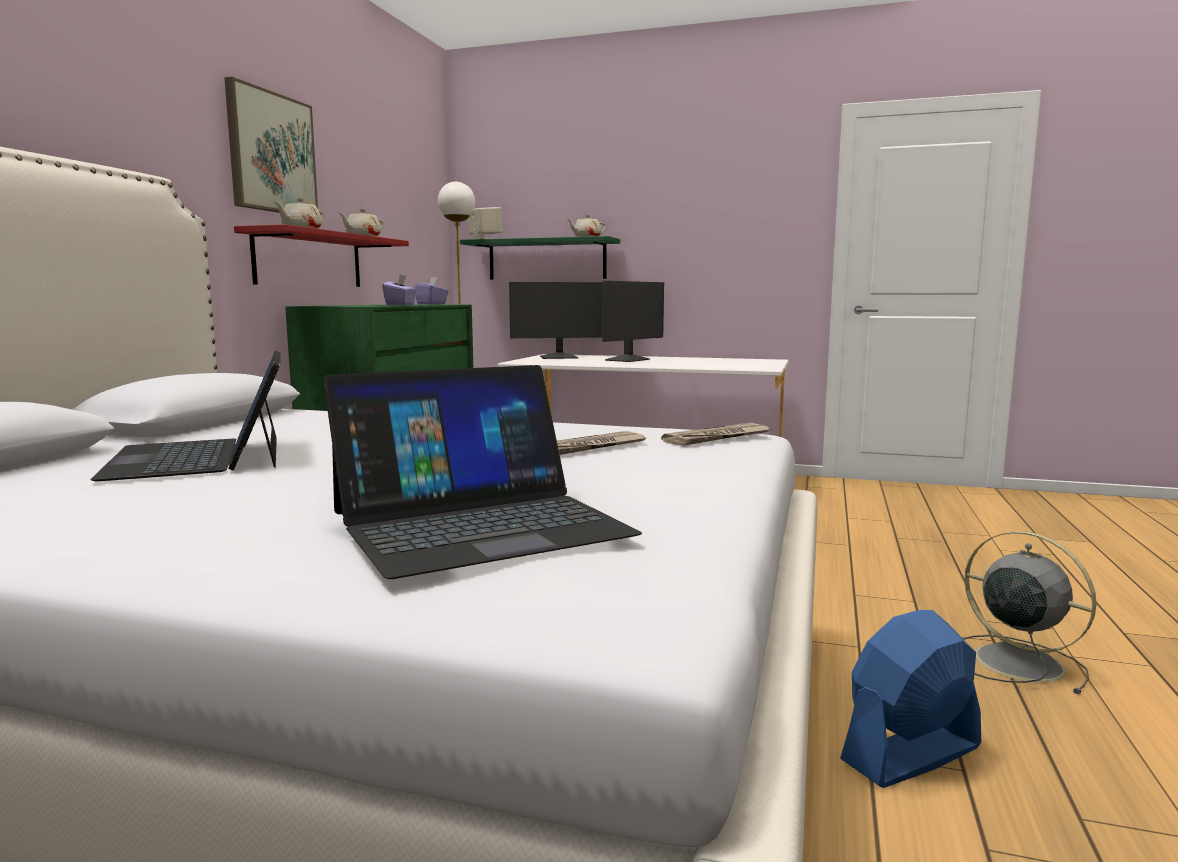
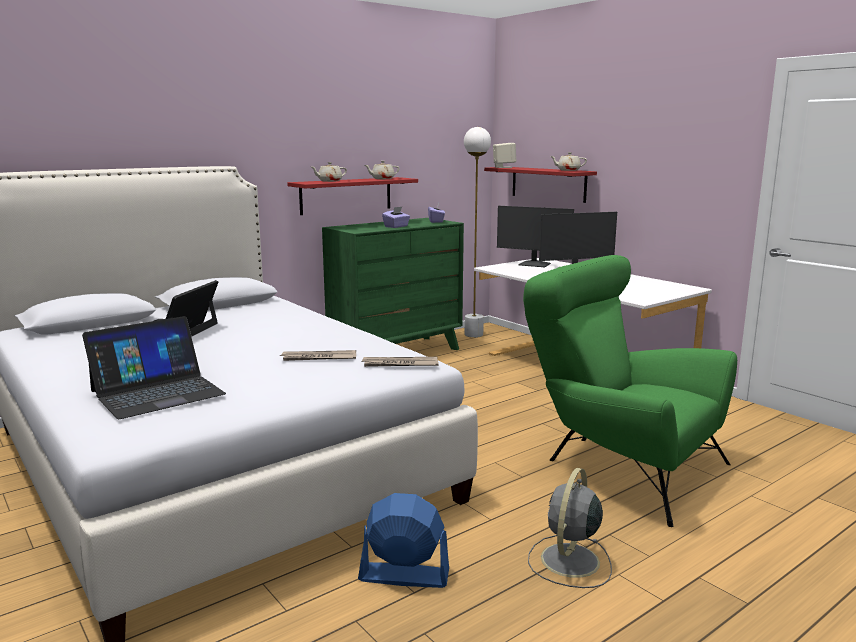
camera: 35 degrees right, 5 degrees up
picture [224,77,318,213] -> none
laptop [324,365,642,579] -> laptop turned 45 degrees counterclockwise [82,316,226,419]
green shelf [460,236,620,279] -> red shelf [484,167,597,203]
grey fan [963,531,1097,694] -> grey fan turned 150 degrees counterclockwise [528,468,612,588]
none -> green armchair [523,255,737,527]

